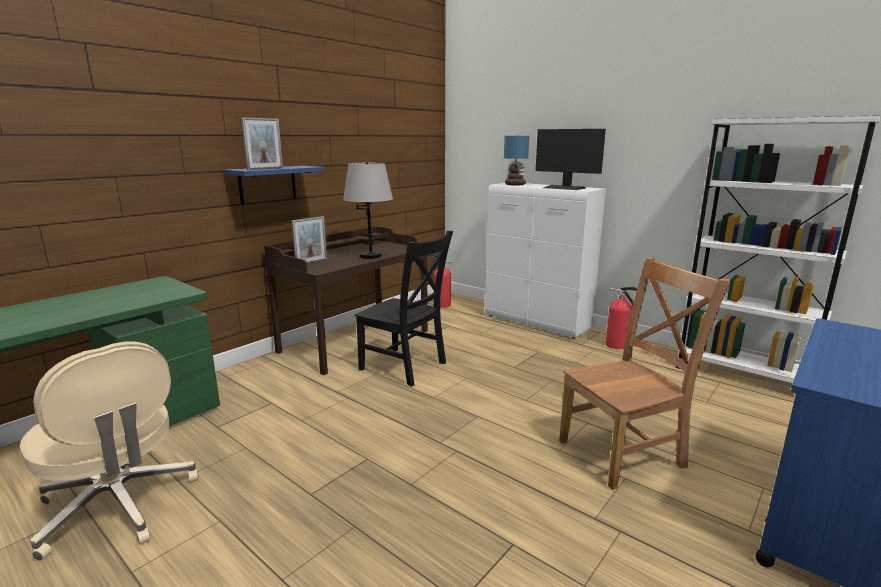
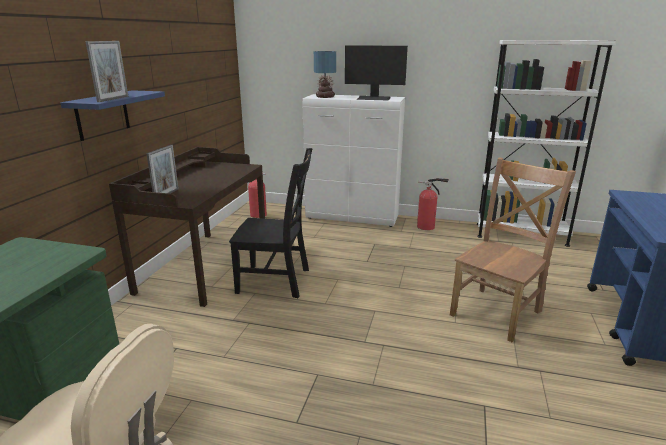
camera: 25 degrees left, 5 degrees up
grey table lamp [343,162,393,259] -> none

